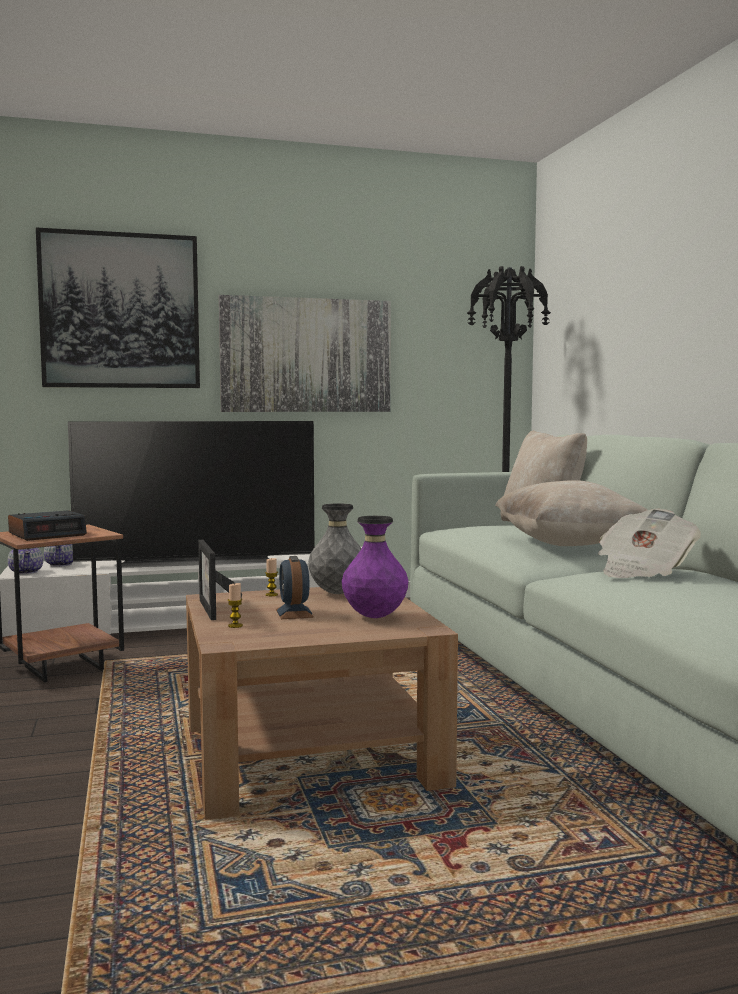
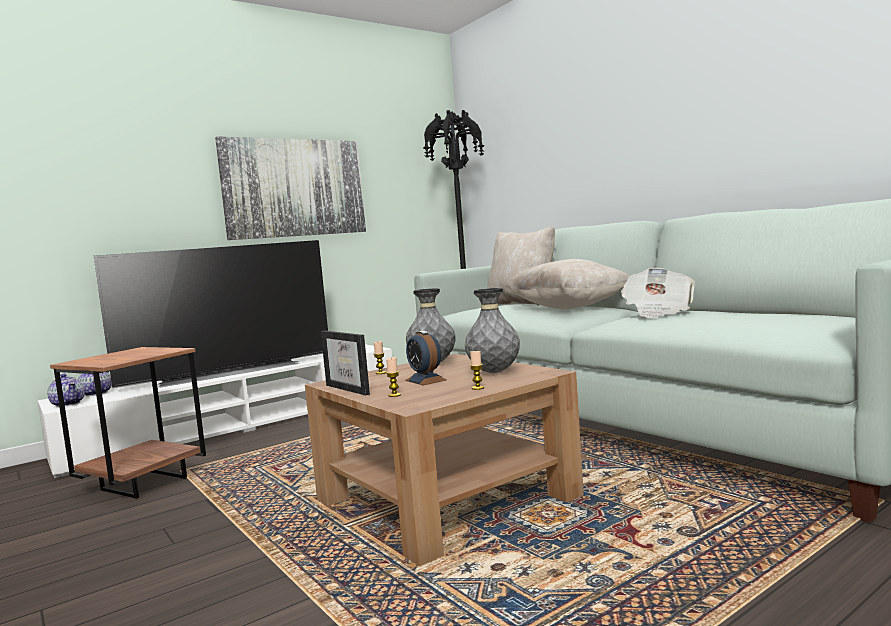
camera: 20 degrees left, 0 degrees up
alarm clock [8,510,87,541] -> none
picture [36,228,200,388] -> none
purple vase [342,516,408,618] -> grey vase [465,288,520,373]
none -> candle [470,351,484,390]

